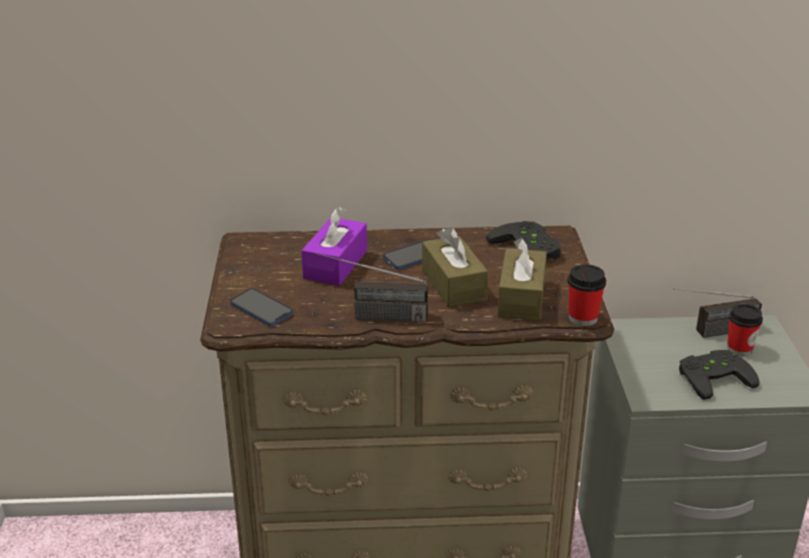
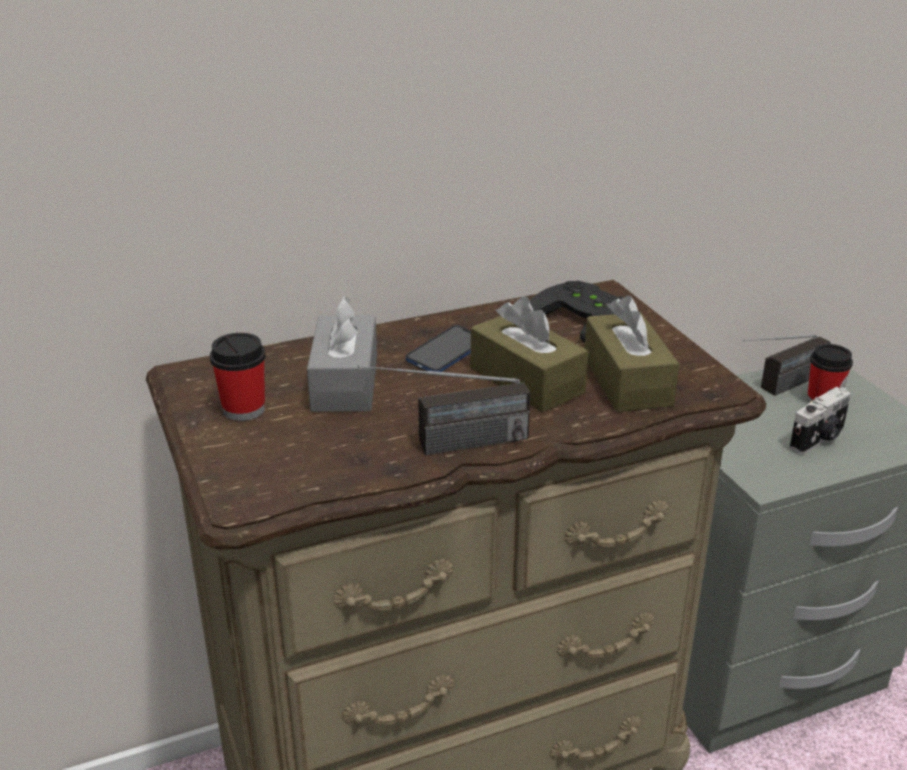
camera: 20 degrees left, 0 degrees up
phone [230,288,293,326] -> none
purple tissue box [301,207,367,286] -> grey tissue box [307,296,377,412]
cup [567,264,606,326] -> cup moved to [210,333,266,421]
black game controller [679,350,760,400] -> camera [789,387,851,455]

